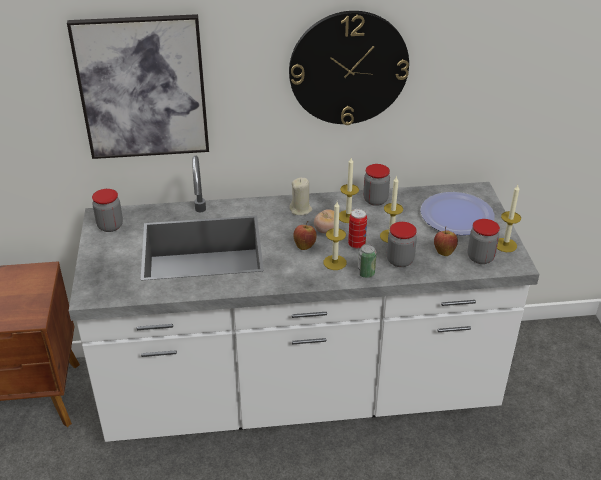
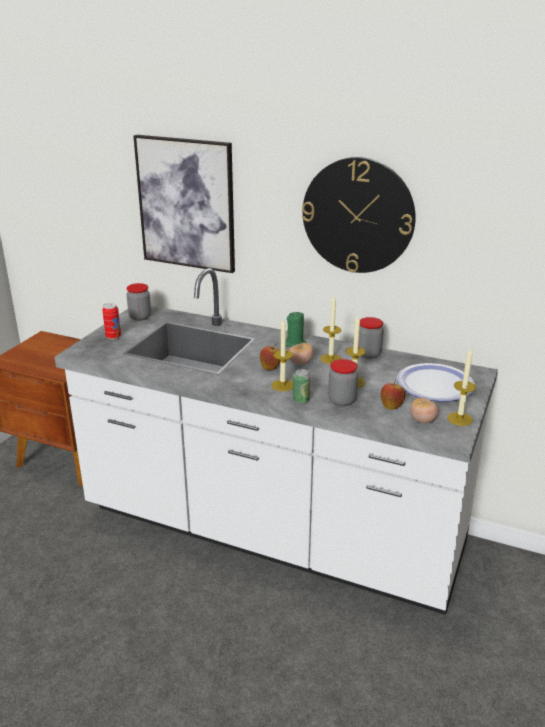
camera: 30 degrees right, 10 degrees down
beige candle [289,178,312,215] -> green candle [286,312,307,347]
can [348,209,367,249] -> can moved to [102,303,121,340]
jar [468,219,500,264] -> tomato [410,398,439,423]

